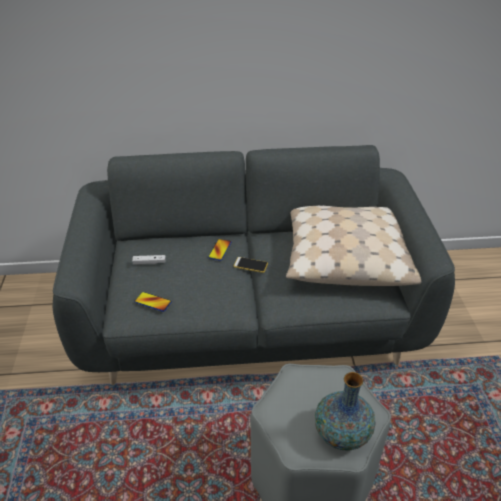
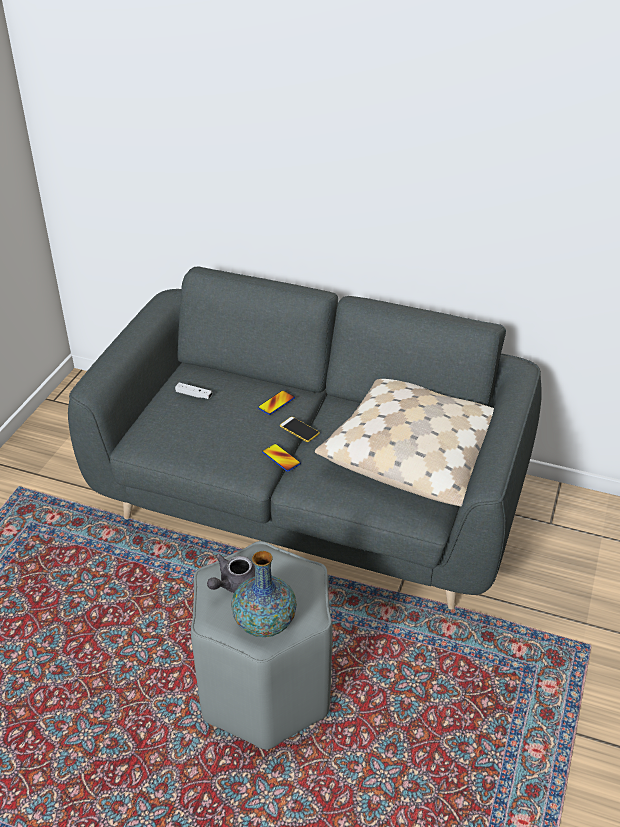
camera: 25 degrees right, 0 degrees up
phone [134,292,172,312] -> phone moved to [262,444,301,472]
none -> grey teapot [207,554,255,593]

